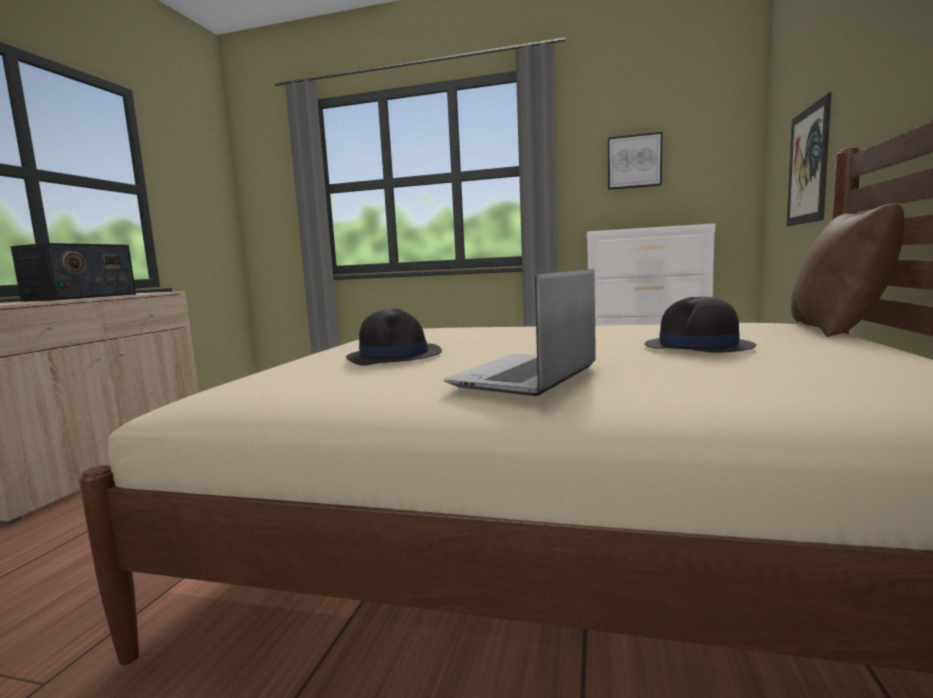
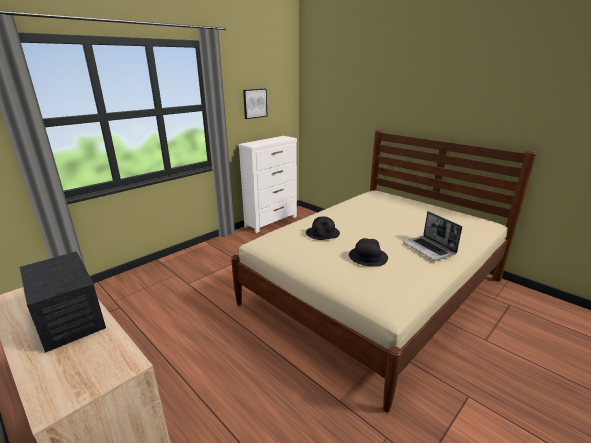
camera: 60 degrees left, 15 degrees up
black hat [645,296,756,353] -> black hat moved to [306,216,340,240]
picture [787,92,832,226] -> none
brown pillow [791,203,905,337] -> none

